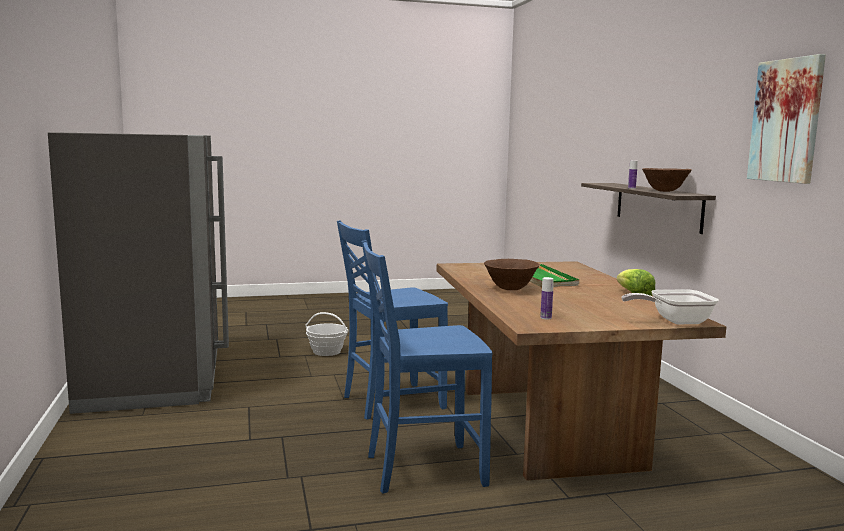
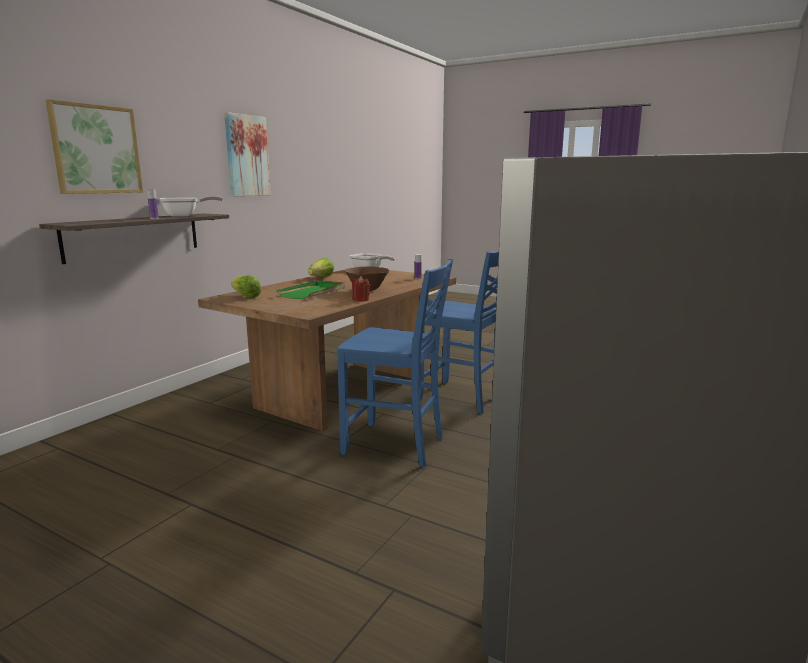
camera: 135 degrees left, 5 degrees up
basket [306,312,348,356] -> none
brown bowl [642,168,692,192] -> frying pan [160,196,223,217]
none -> picture [46,99,143,194]
none -> lettuce [231,275,261,298]
none -> red candle [352,276,370,301]

